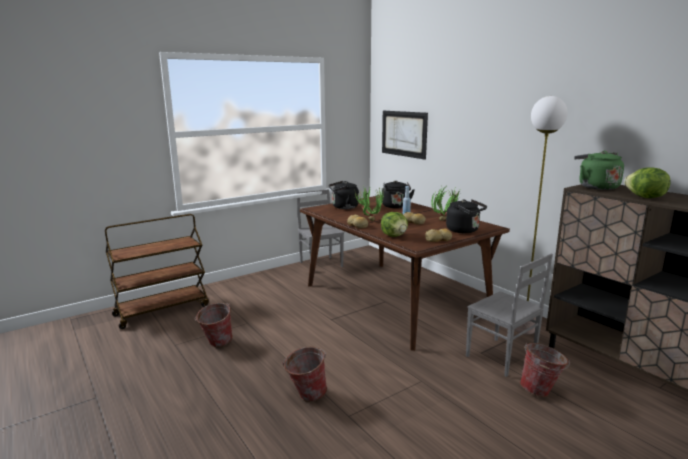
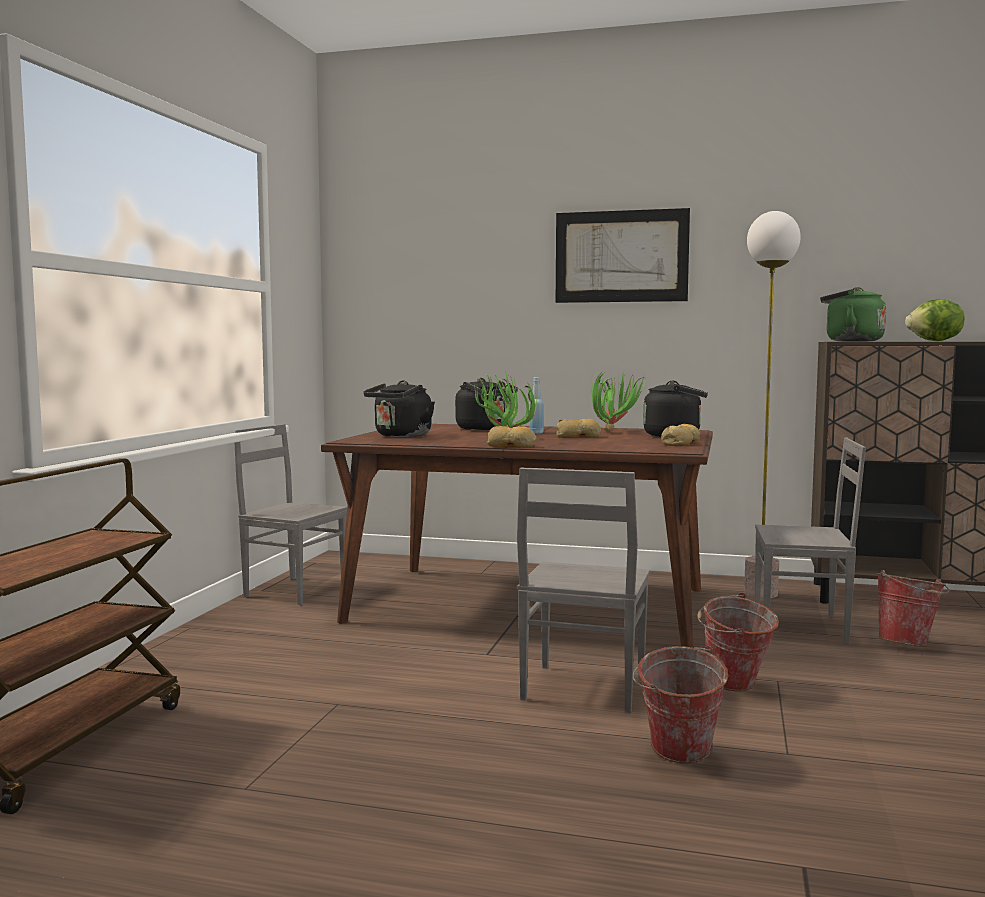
camera: 40 degrees left, 10 degrees down
bucket [195,303,233,347] -> bucket moved to [697,592,779,691]
lettuce [381,212,408,237] -> none
picture [382,111,428,160] -> picture moved to [556,208,690,303]
none -> grey chair [517,467,650,713]

